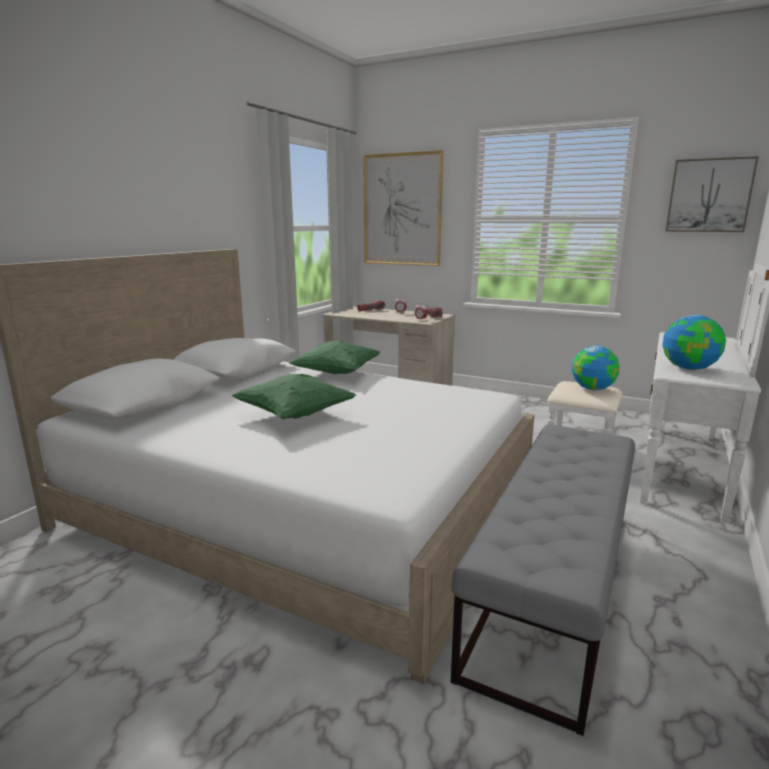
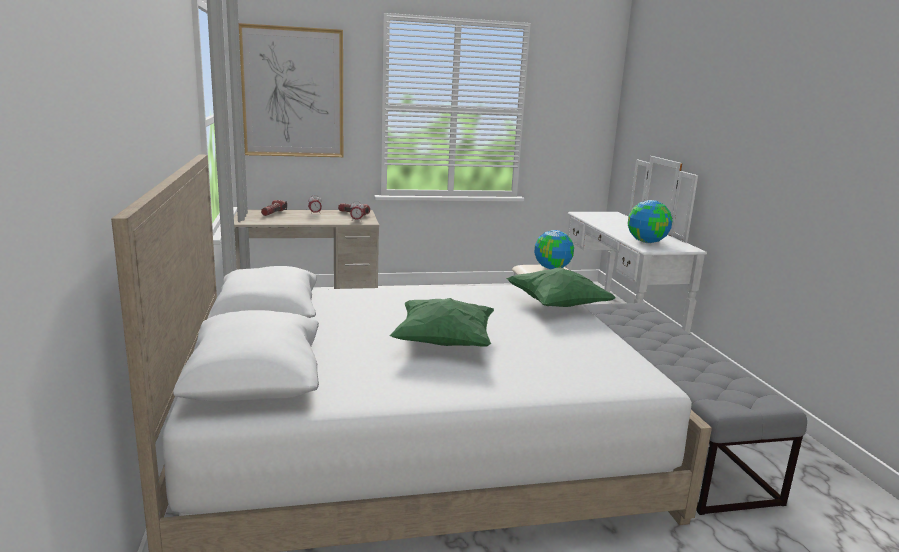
camera: 40 degrees left, 0 degrees up
green pillow [289,340,381,374] -> green pillow moved to [506,268,616,307]
picture [666,156,759,232] -> none

